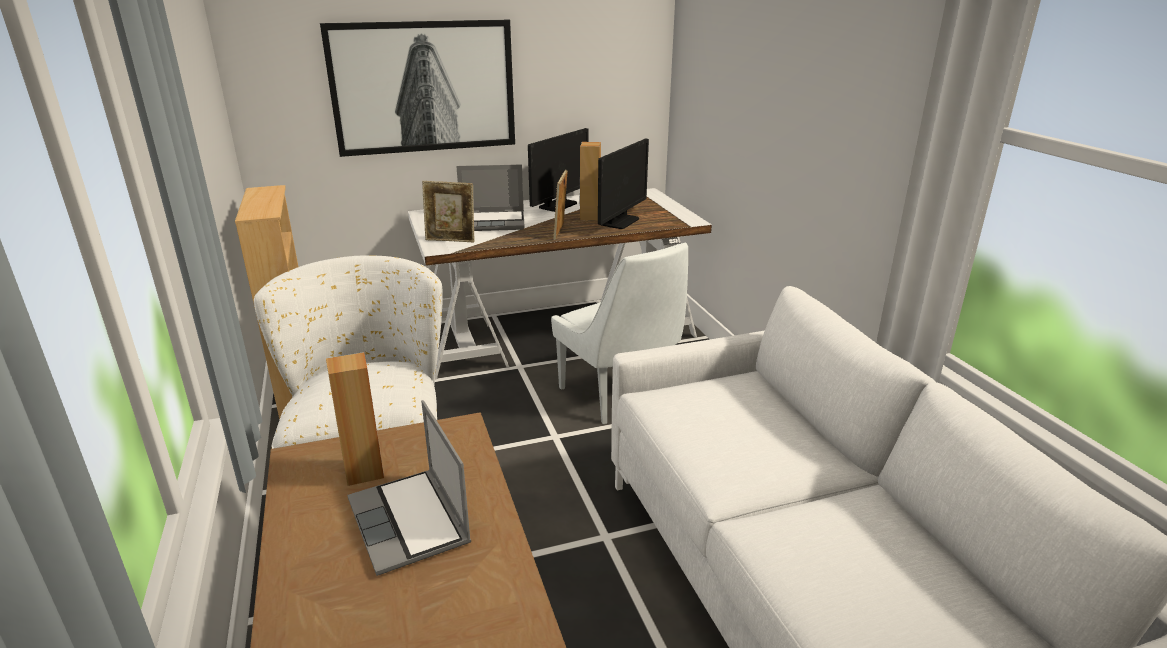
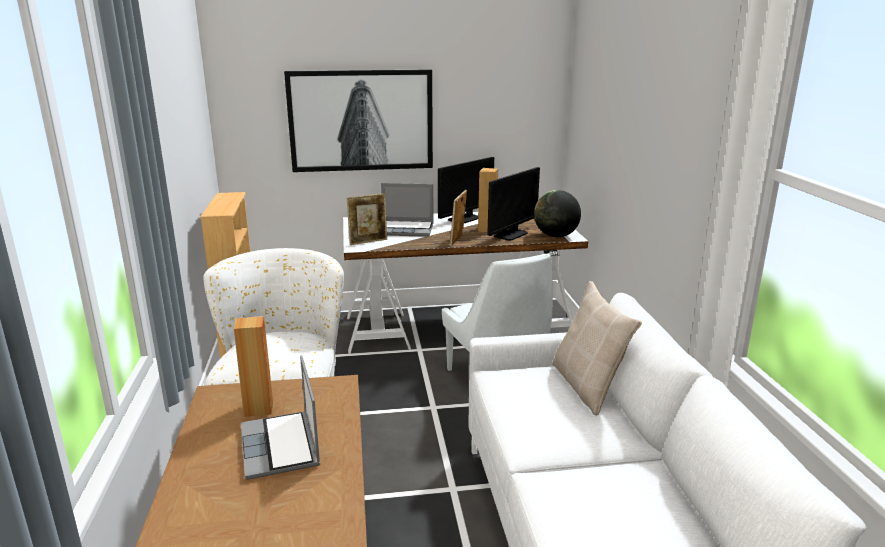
camera: 10 degrees right, 5 degrees down
picture frame [422,181,475,242] -> picture frame turned 45 degrees counterclockwise [347,193,387,245]
none -> globe [534,190,581,237]
none -> beige pillow [552,281,642,416]

